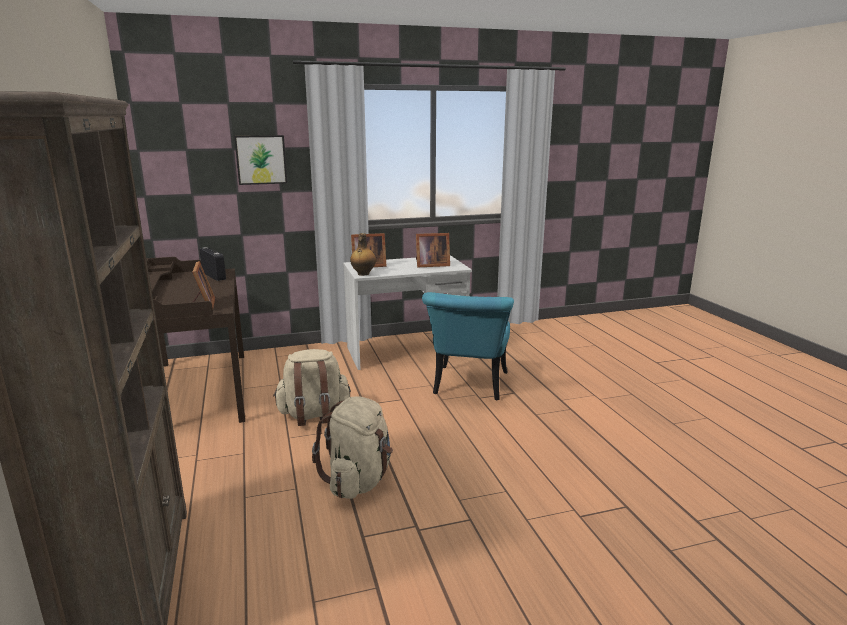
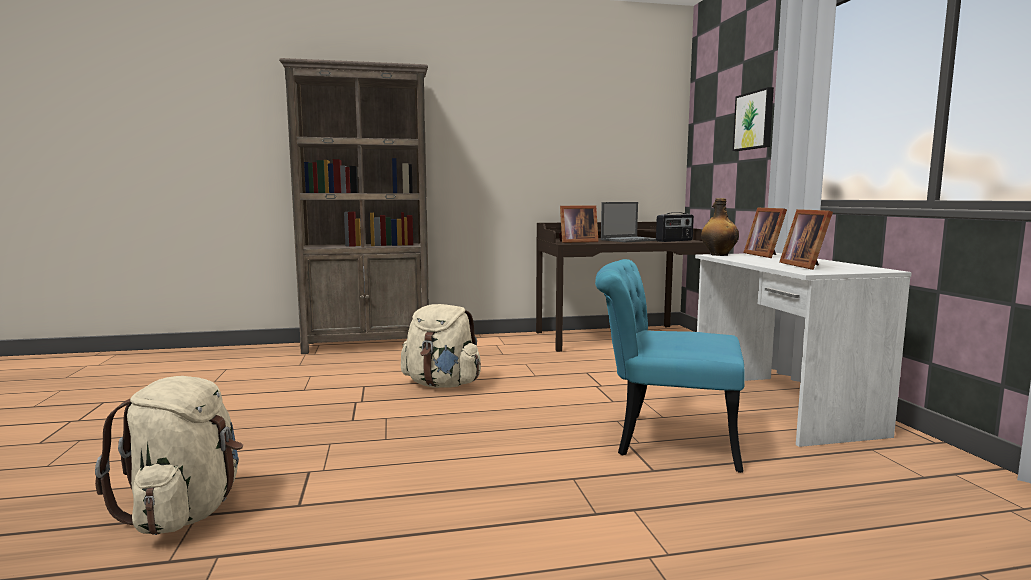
camera: 95 degrees right, 10 degrees down
beige backpack [273,349,351,426] -> beige backpack moved to [95,376,243,535]
none -> laptop [601,202,656,242]

